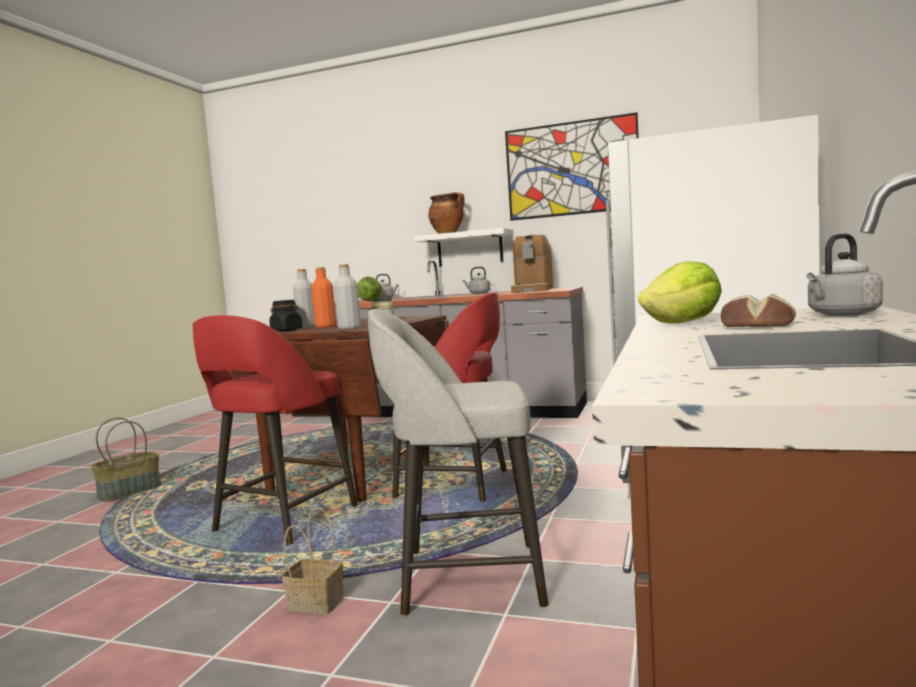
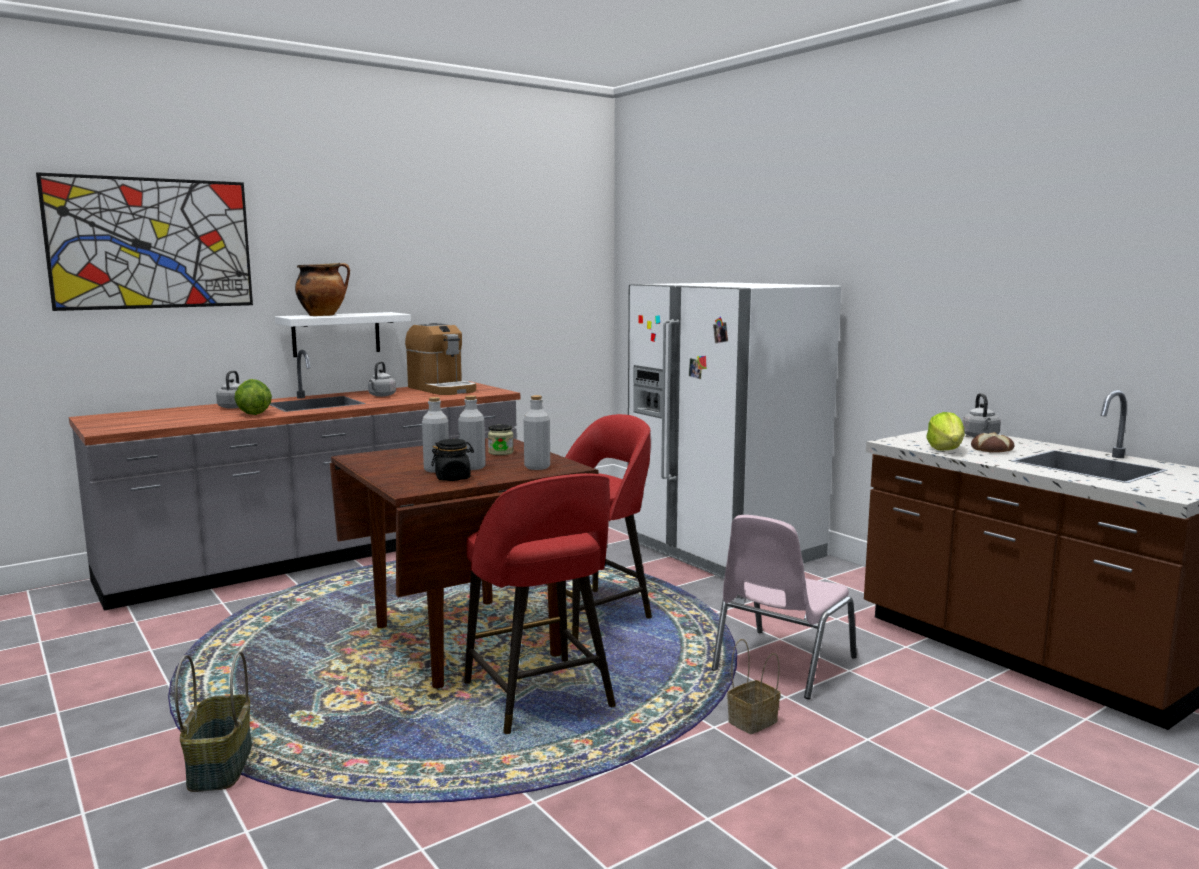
camera: 55 degrees left, 5 degrees up
orange bottle [311,267,336,328] -> grey bottle [458,395,486,470]
grey stool [368,309,549,616] -> pink chair [712,515,857,699]
picture [505,112,639,221] -> picture moved to [36,172,253,311]

